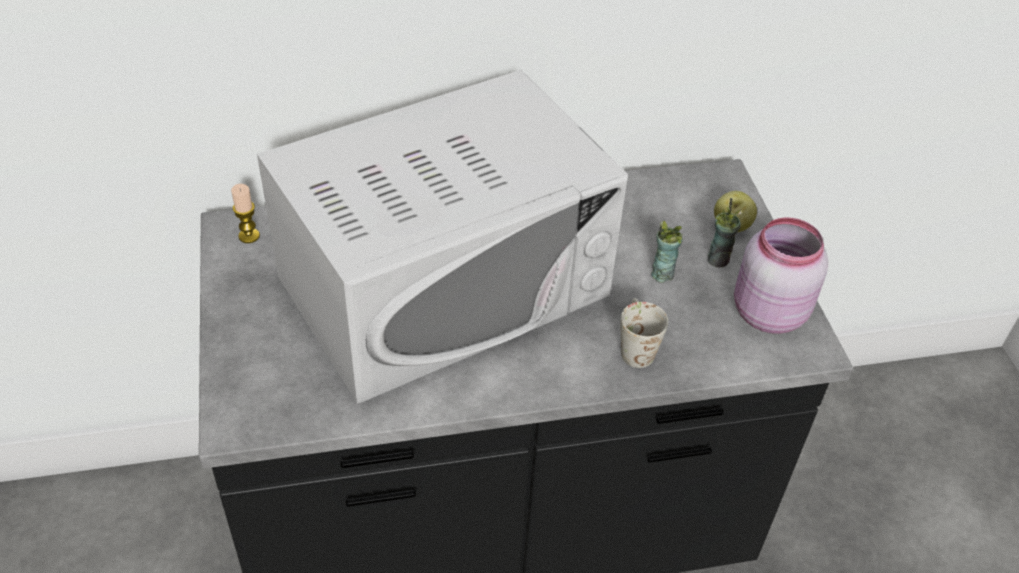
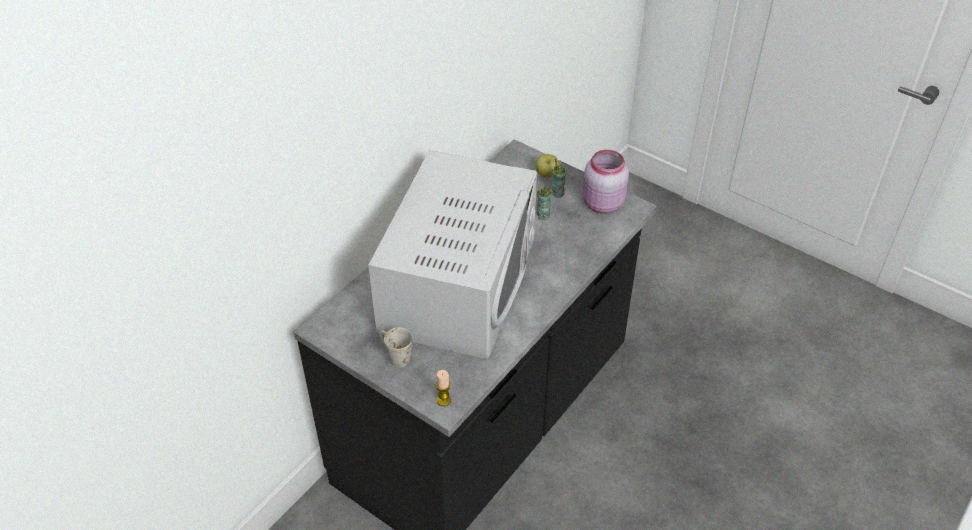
camera: 40 degrees left, 0 degrees up
candle [231,184,260,243] -> candle moved to [436,370,451,406]
white mug [621,298,668,368] -> white mug moved to [379,327,413,367]

